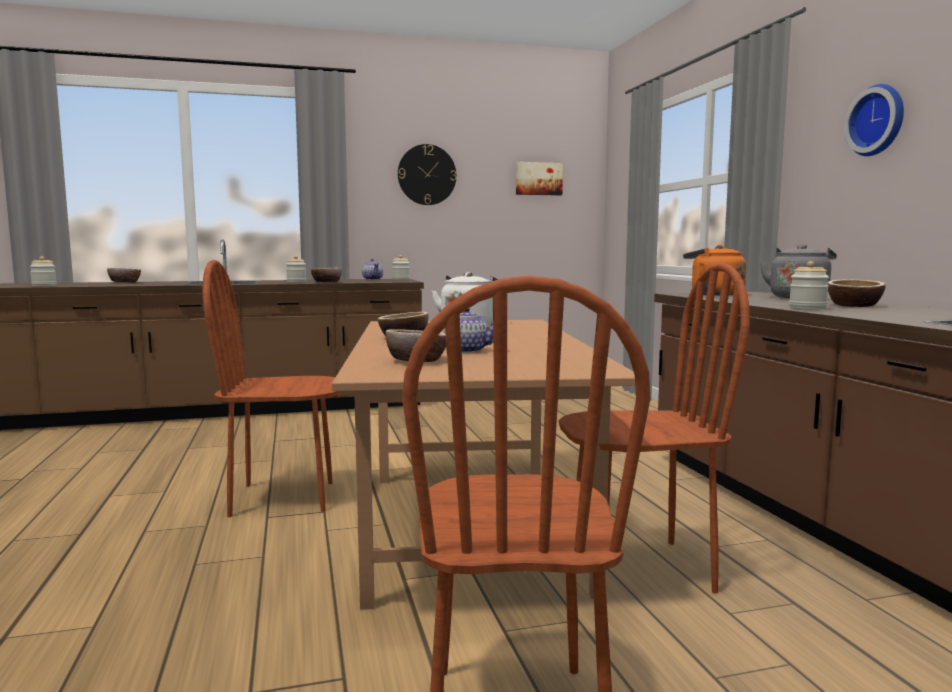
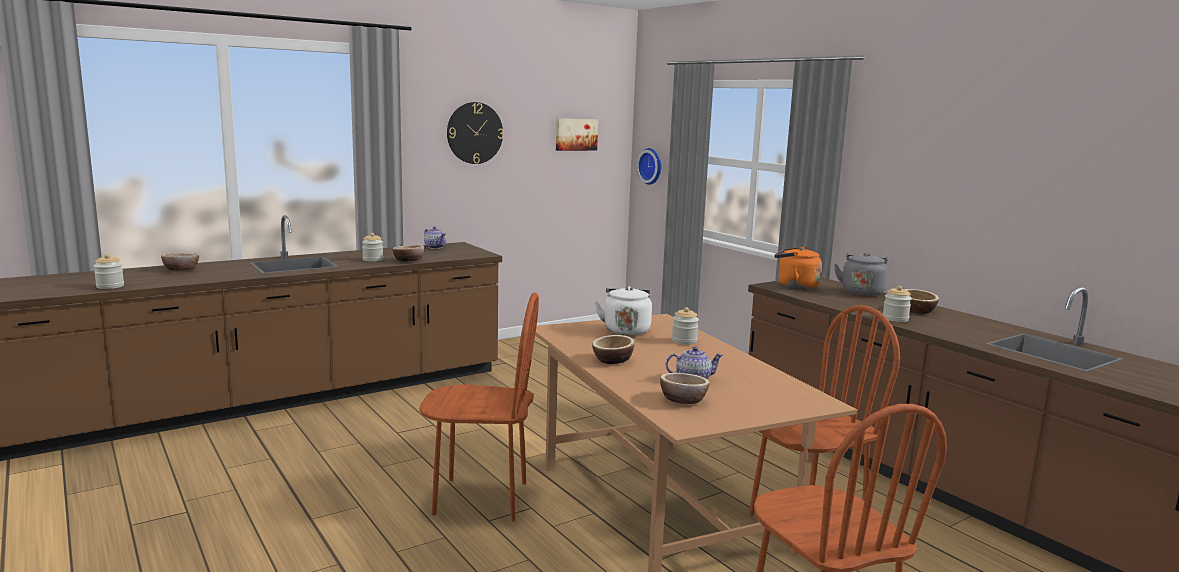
camera: 20 degrees left, 5 degrees up
brown chair [203,260,342,517] -> brown chair turned 150 degrees counterclockwise [419,293,539,521]
jar [392,255,410,280] -> jar moved to [672,307,699,345]
wall clock [844,84,904,156] -> wall clock moved to [637,148,661,185]

